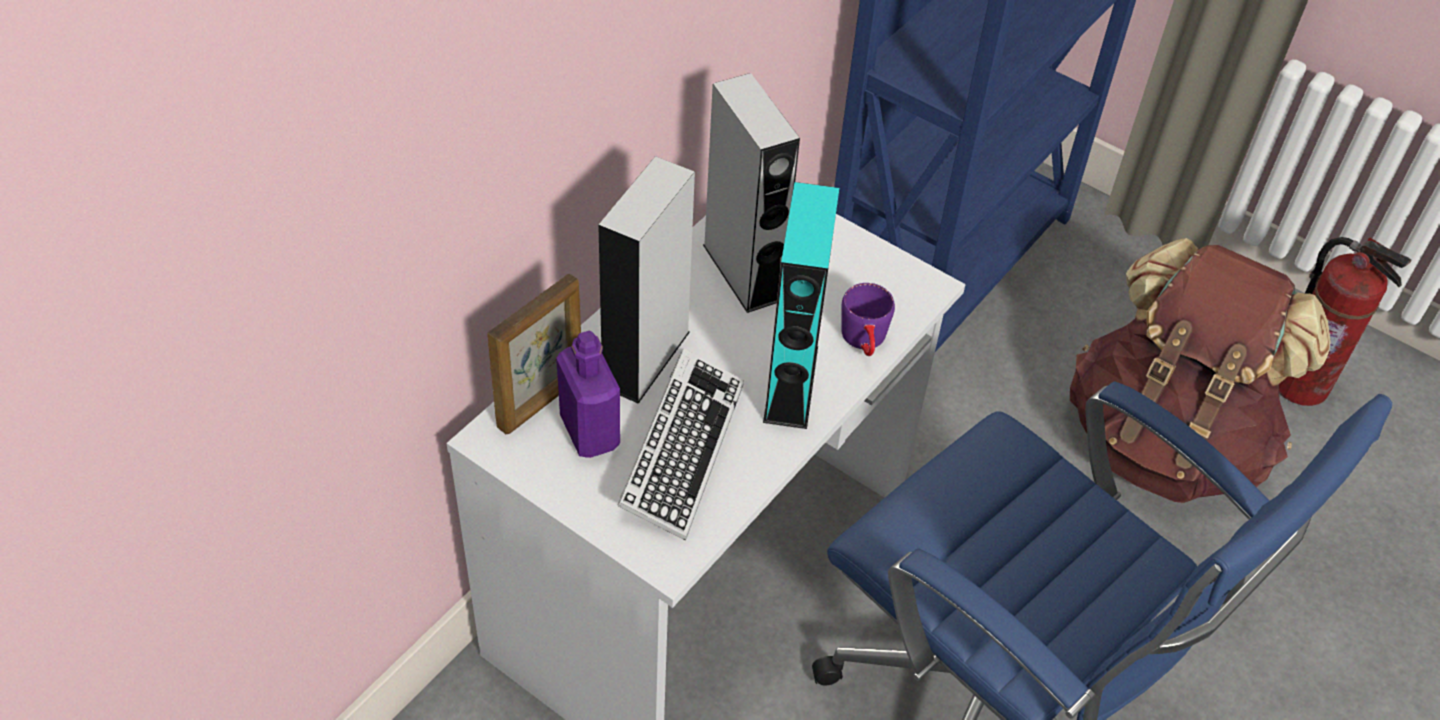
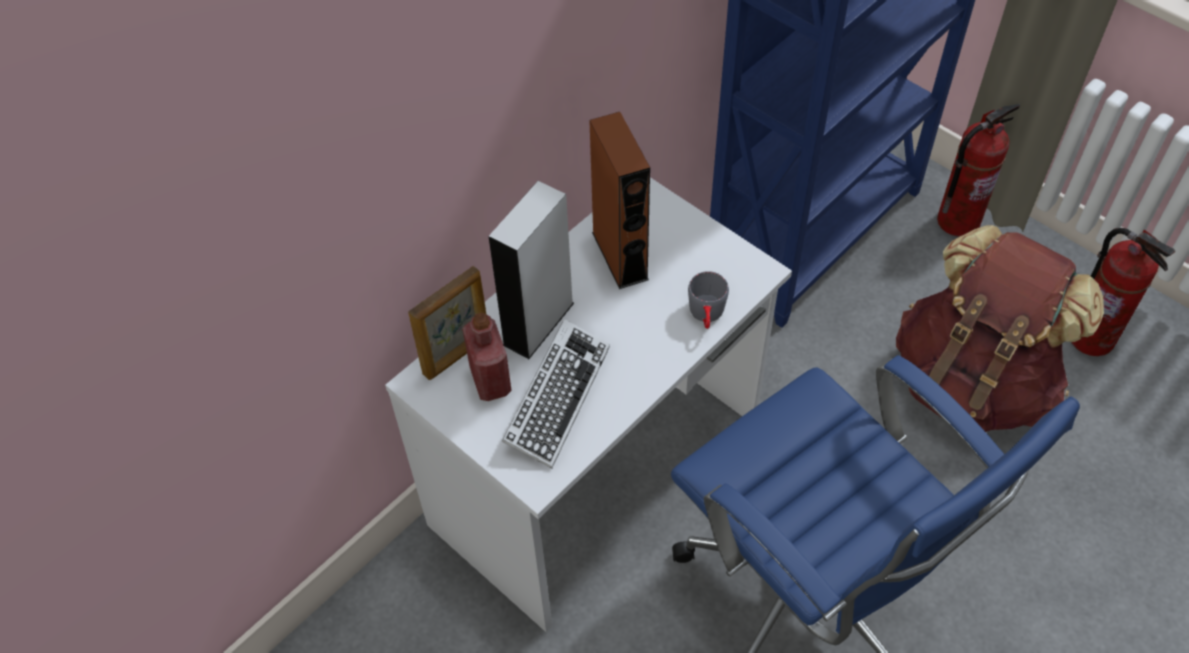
camera: 10 degrees right, 5 degrees up
purple bottle [556,331,620,458] -> red bottle [462,313,512,401]
grey speaker [703,73,800,313] -> brown speaker [589,112,650,289]
turquoise speaker [763,182,839,429] -> none
purple mug [841,283,895,356] -> grey mug [688,271,729,329]
none -> fire extinguisher [937,104,1020,237]

